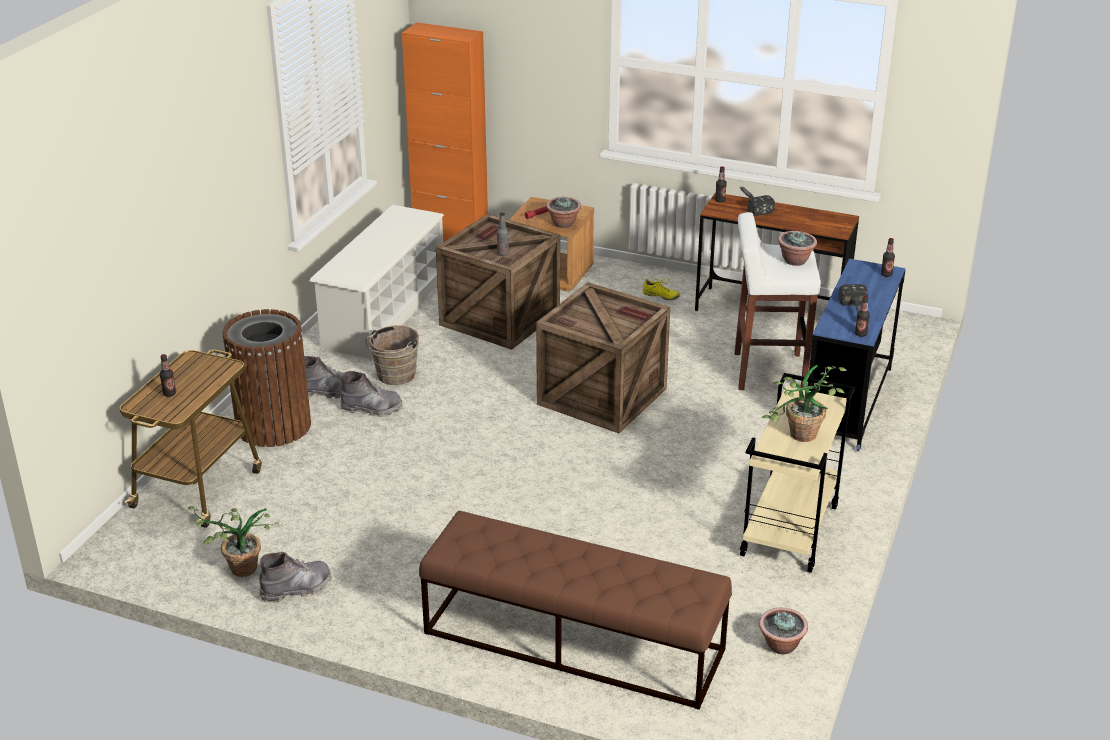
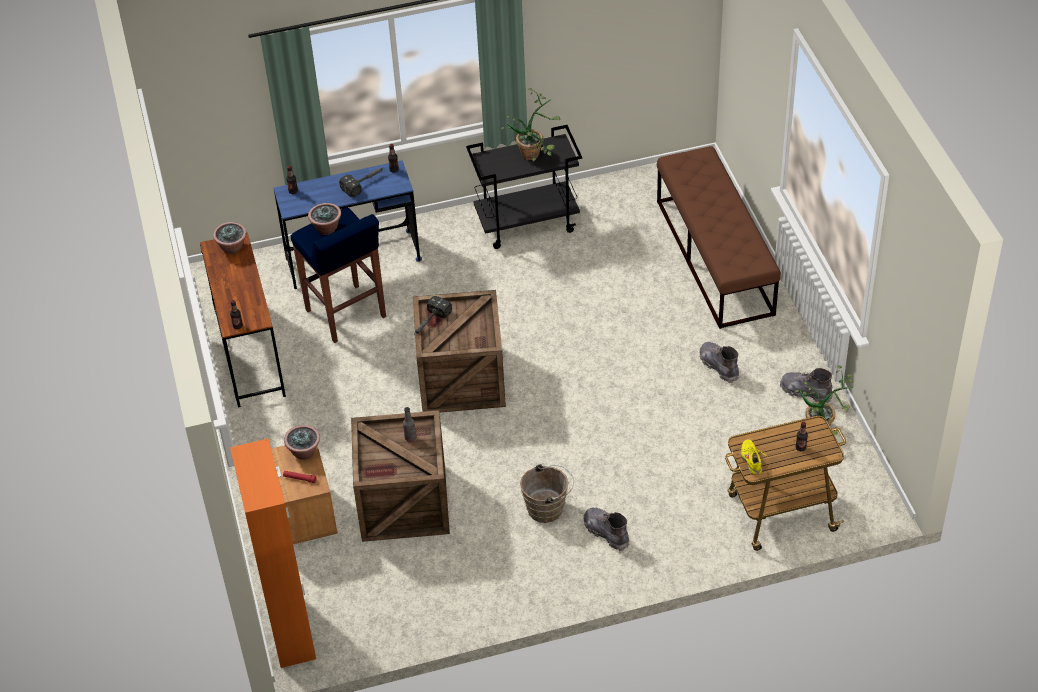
camera: 125 degrees left, 15 degrees up
brown trash can [223,309,311,447] -> none
white shoe rack [310,205,444,361] -> none
grey boot [340,371,403,417] -> grey boot moved to [699,342,739,383]
yellow shoe [642,278,680,300] -> yellow shoe moved to [739,439,769,475]
white stool [734,212,821,390] -> blue stool [291,208,386,343]
beige cart [739,373,855,573] -> black cart [466,125,582,249]
hammer [740,187,775,216] -> hammer moved to [414,296,452,335]
potted plant [759,608,808,654] -> potted plant moved to [213,222,247,254]

